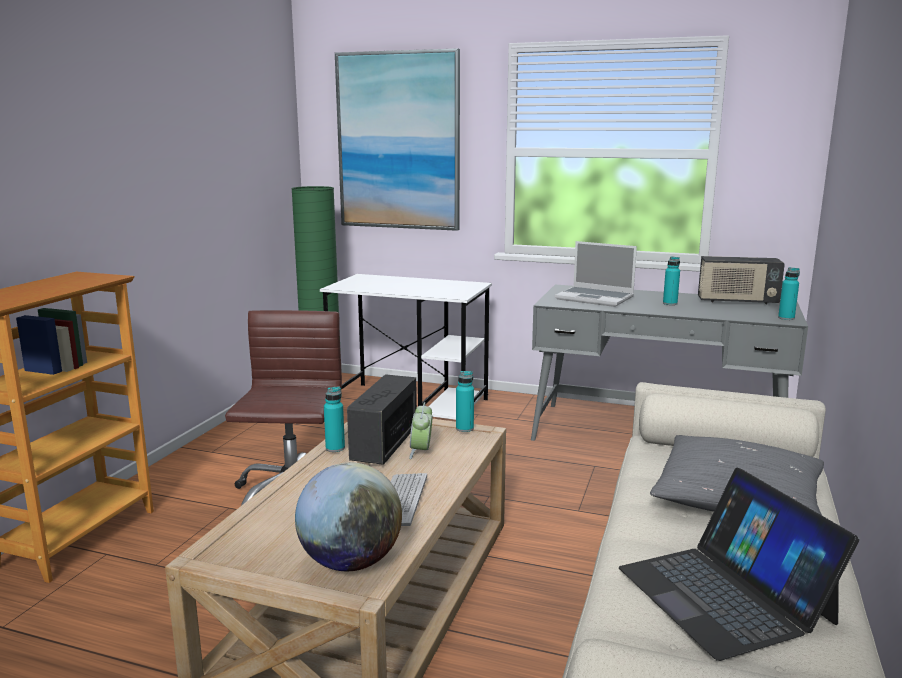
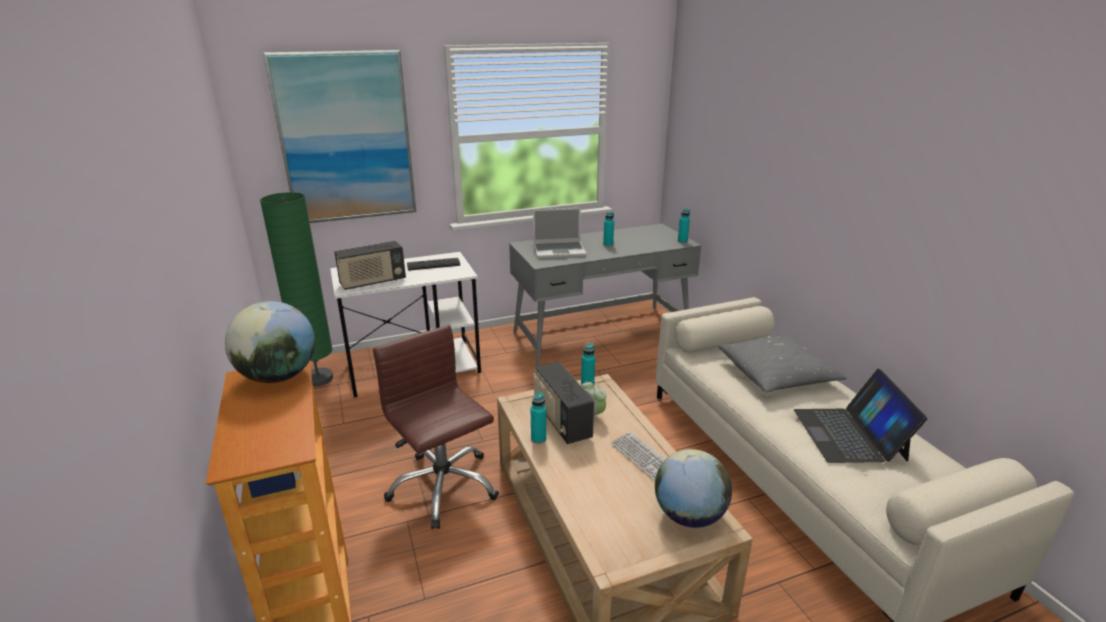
camera: 40 degrees left, 10 degrees up
laptop [619,468,859,661] -> laptop turned 60 degrees clockwise [794,369,927,463]
radio [698,256,785,305] -> radio moved to [334,241,406,290]
none -> globe [225,301,315,383]
none -> keyboard [407,258,460,271]

